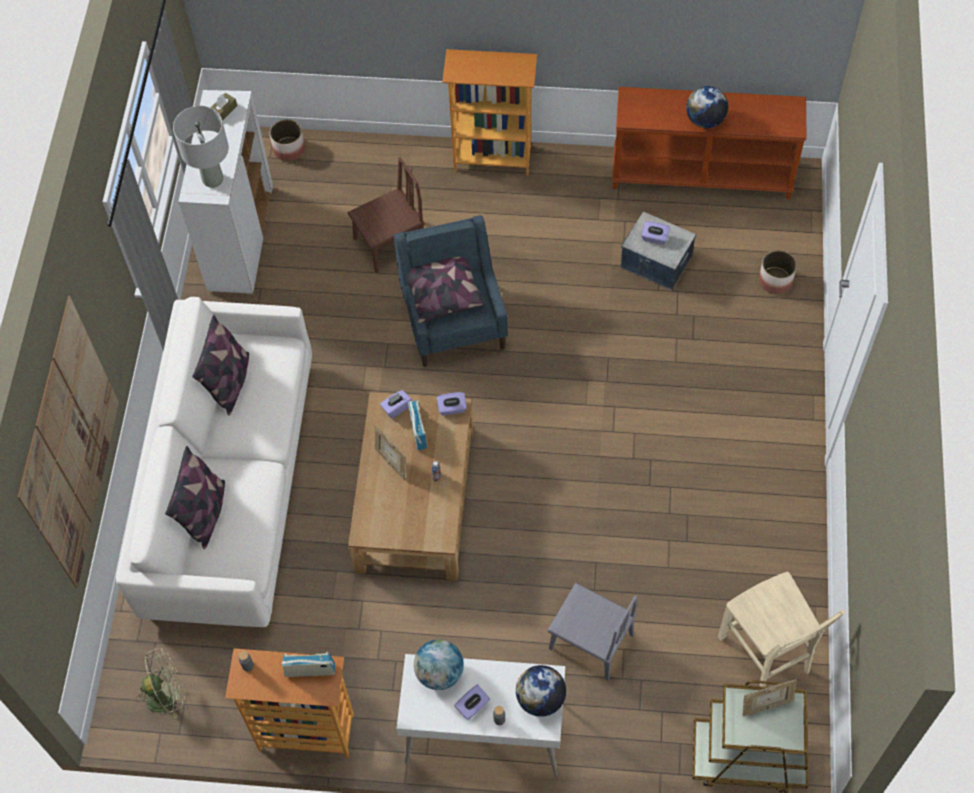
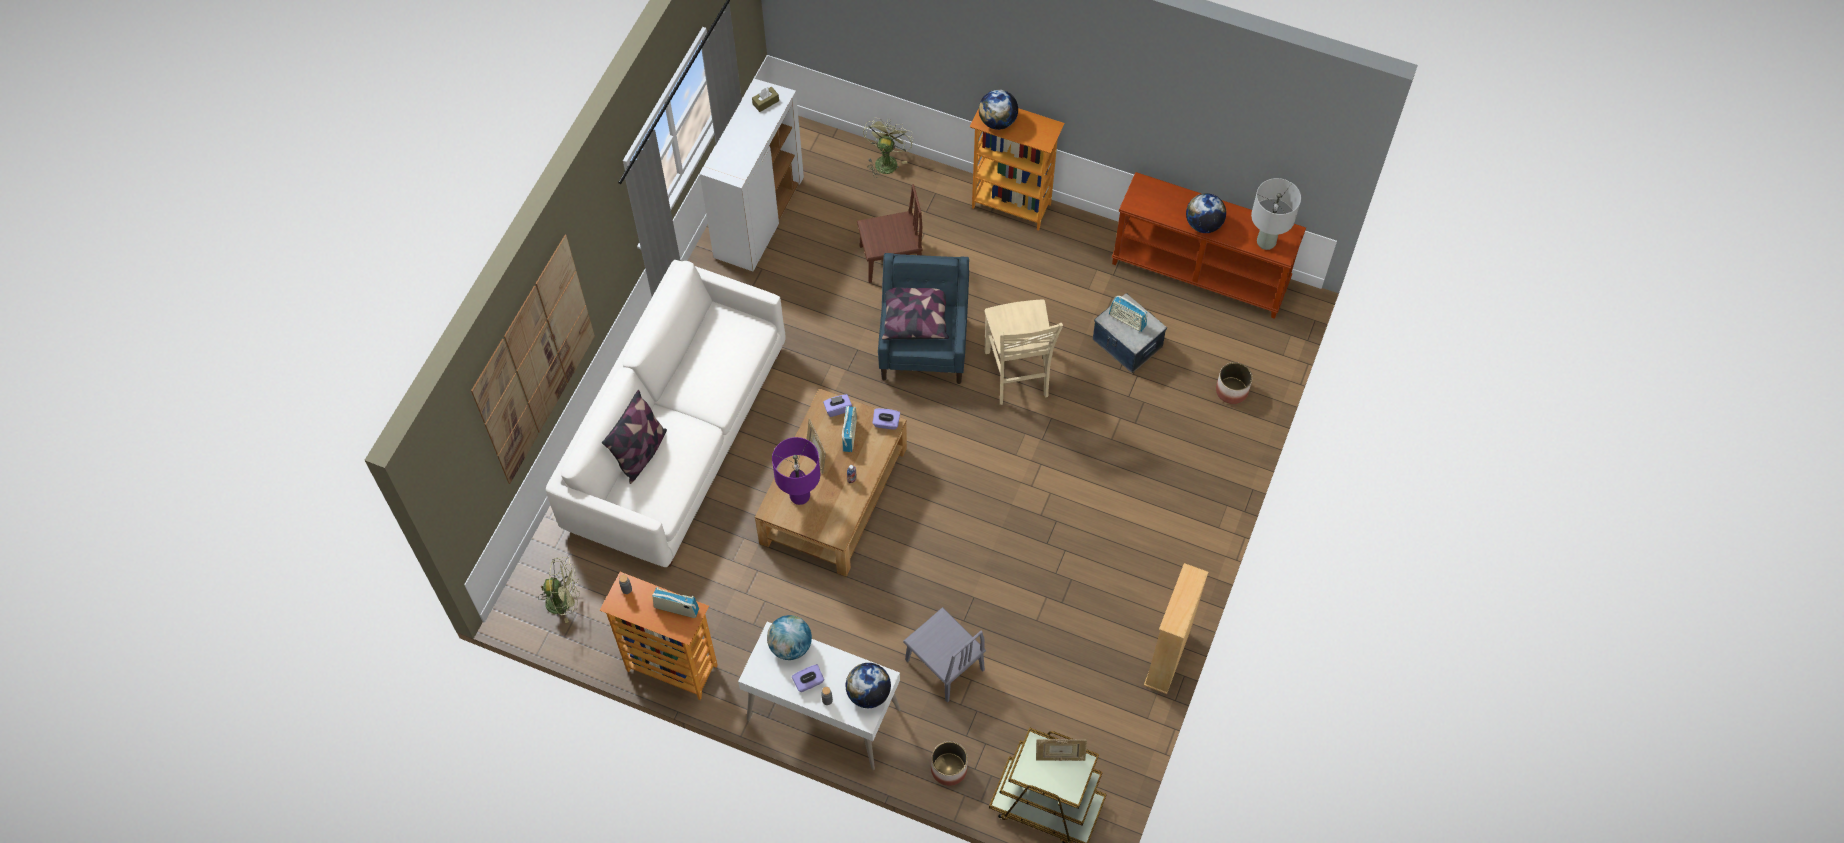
camera: 15 degrees right, 0 degrees up
grey table lamp [173,106,229,188] -> grey table lamp moved to [1251,178,1301,250]
pillow [192,315,249,416] -> none
planter [270,119,305,161] -> planter moved to [931,741,968,786]
purple tissue box [641,221,670,245] -> radio [1109,296,1147,332]
beige chair [718,572,846,689] -> beige chair moved to [984,299,1063,405]
none -> purple table lamp [772,437,820,505]
none -> green fan [863,118,913,178]
none -> globe [979,90,1018,130]
none -> beige bookcase [1144,563,1208,694]

